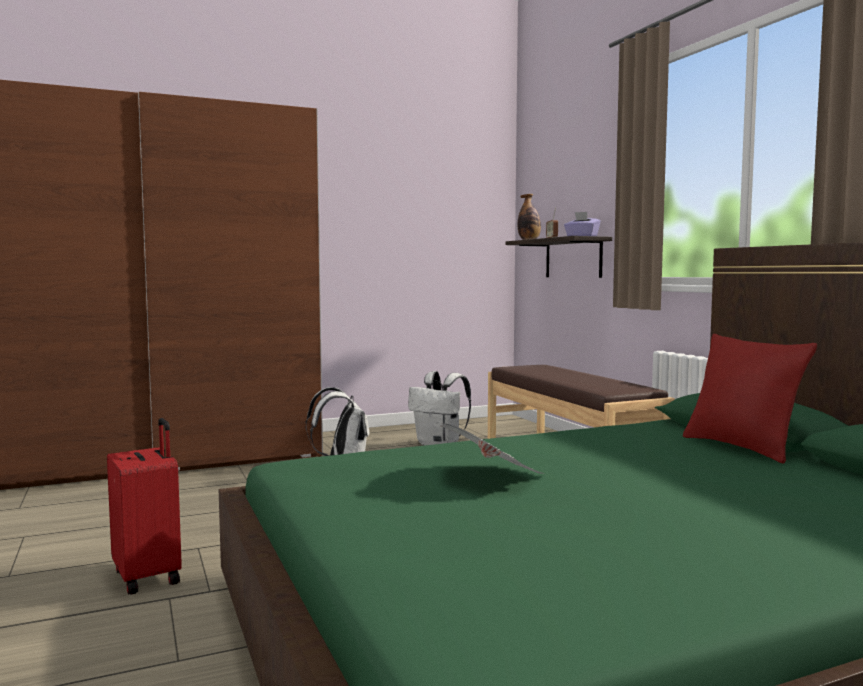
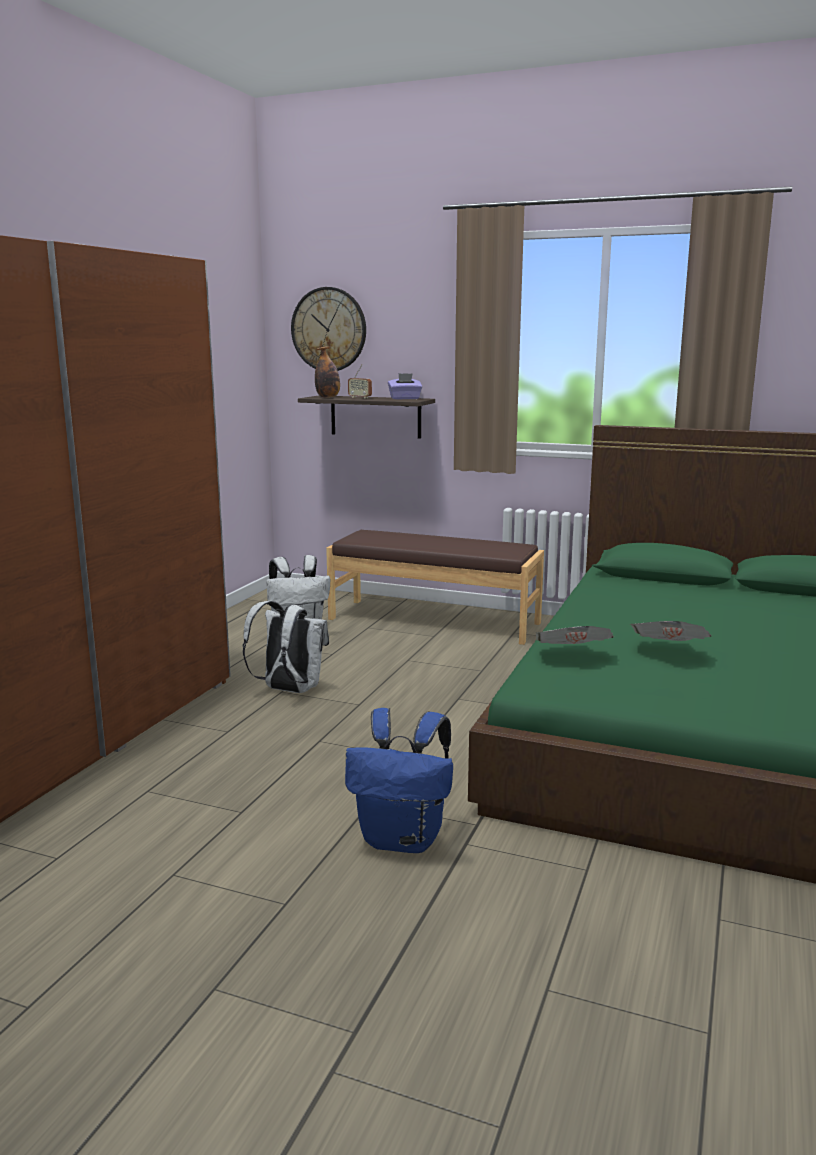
camera: 45 degrees left, 10 degrees up
red suitcase [107,418,182,595] -> blue backpack [345,708,453,853]
red pillow [683,334,817,464] -> none
none -> wall clock [291,287,366,371]
none -> newspaper [536,626,614,644]

